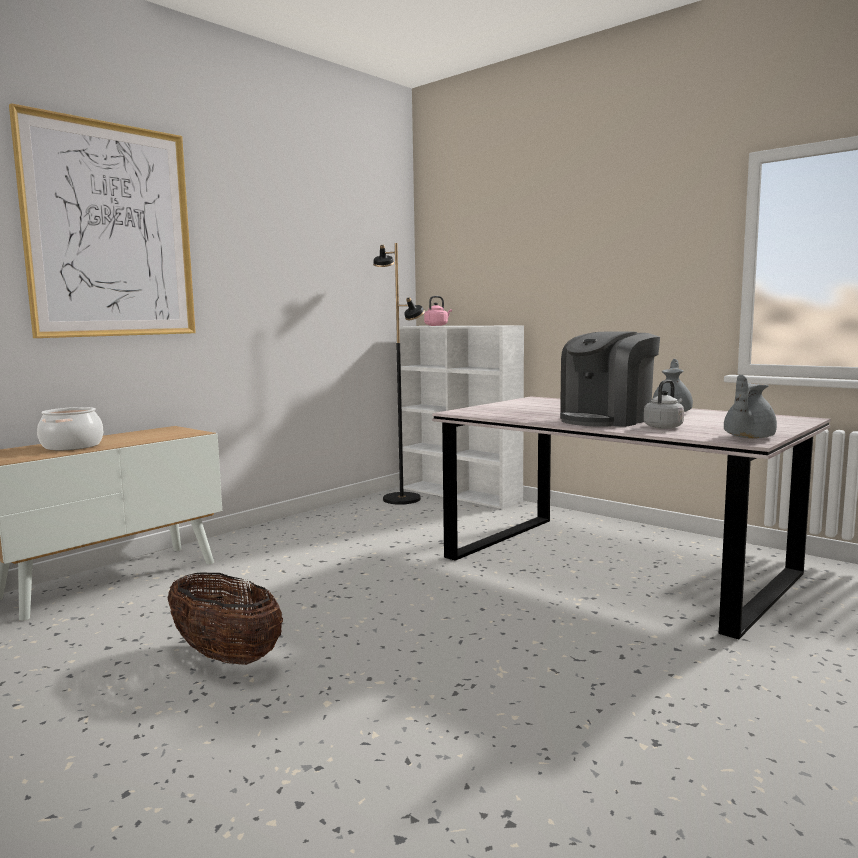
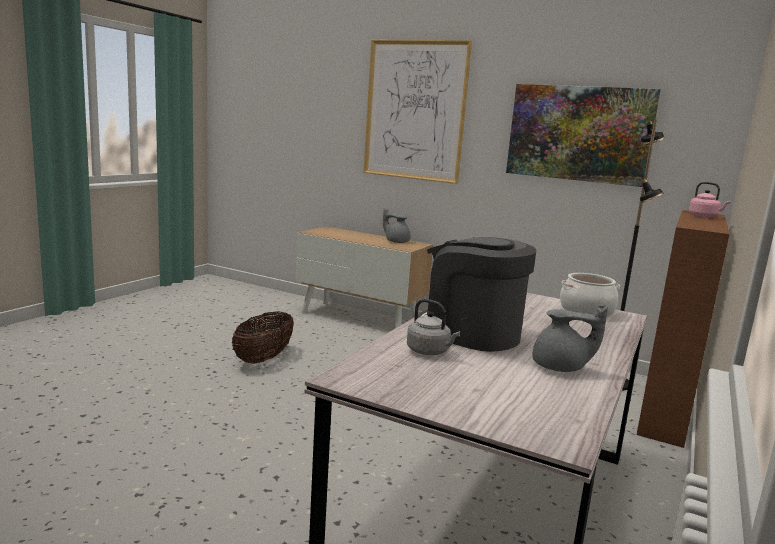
camera: 75 degrees right, 5 degrees up
cooking pot [37,407,103,450] -> cooking pot moved to [560,273,620,317]
white bookcase [396,326,524,509] -> brown bookcase [637,210,730,448]
grey teapot [724,374,777,438] -> grey teapot moved to [383,208,410,243]
none -> picture [506,84,661,187]

